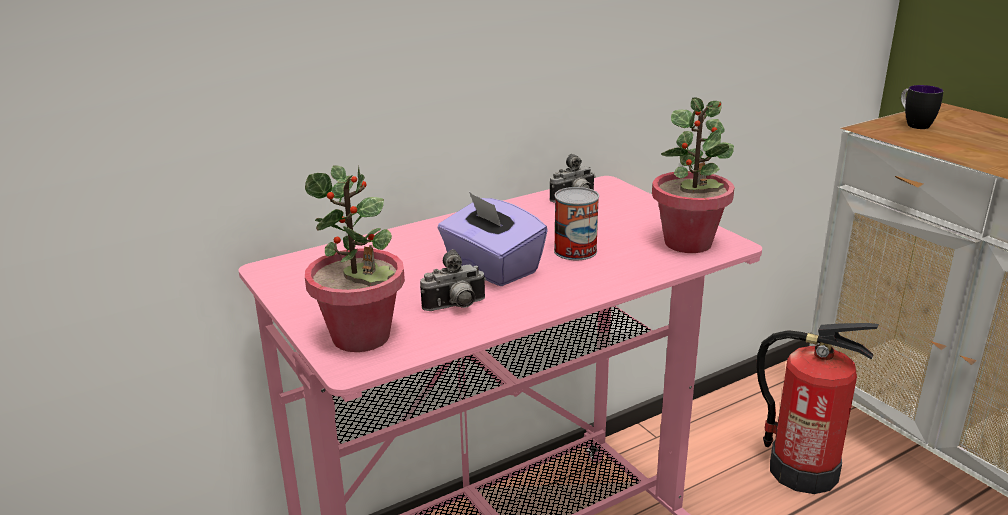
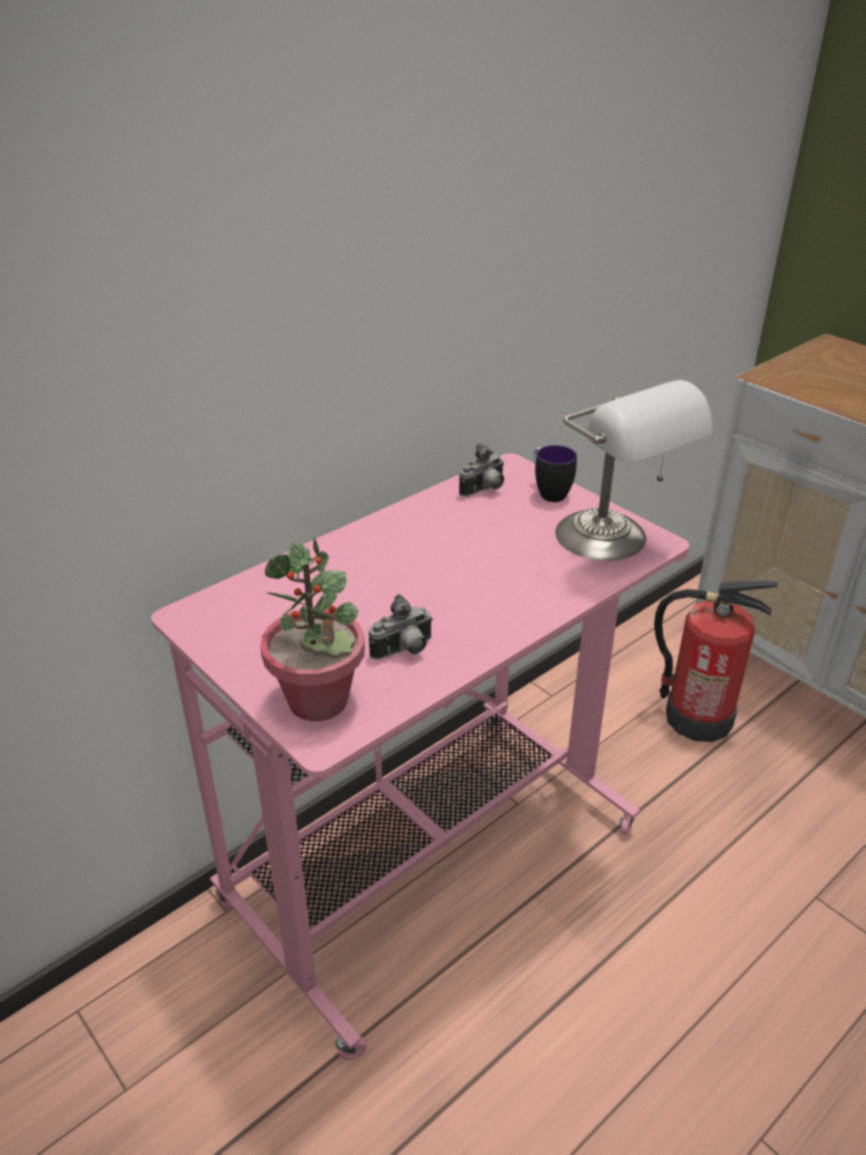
camera: 10 degrees left, 10 degrees up
purple tissue box [438,192,548,286] -> none
can [554,187,599,260] -> none
potted plant [652,98,735,253] -> white table lamp [555,380,713,561]
mug [901,85,943,129] -> mug moved to [534,445,577,502]

